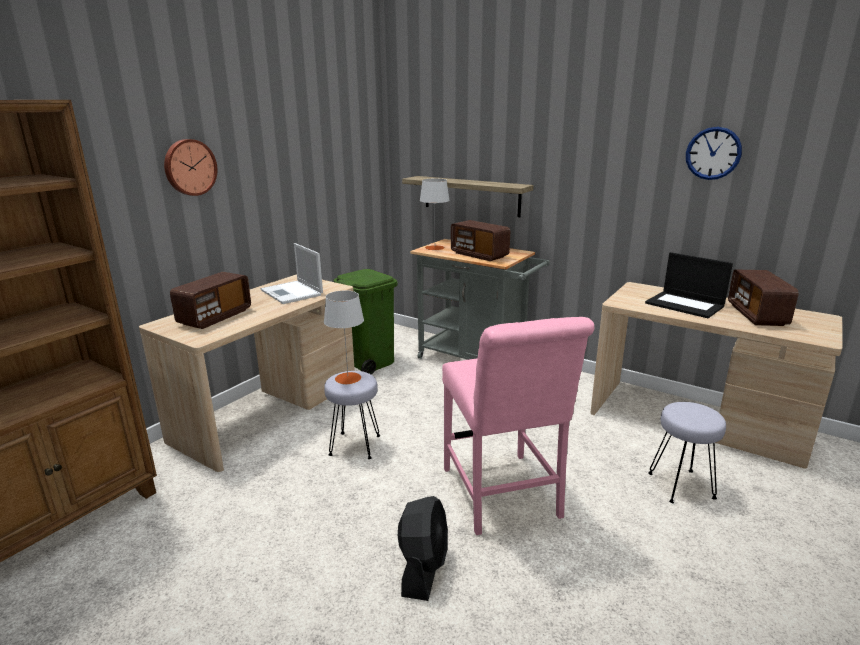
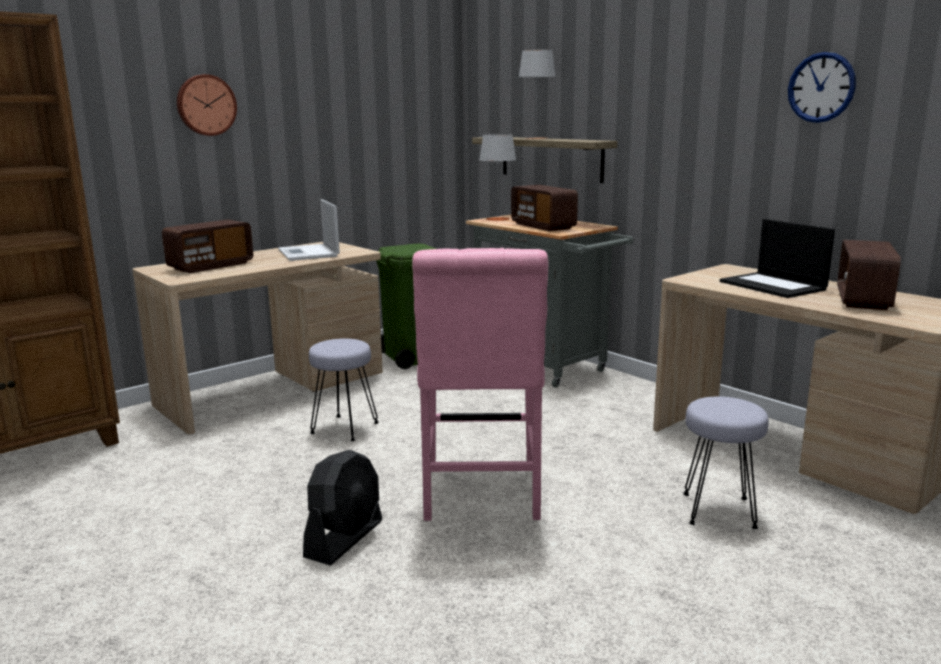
camera: 15 degrees right, 5 degrees down
grey table lamp [324,291,364,384] -> grey table lamp moved to [519,50,556,139]

